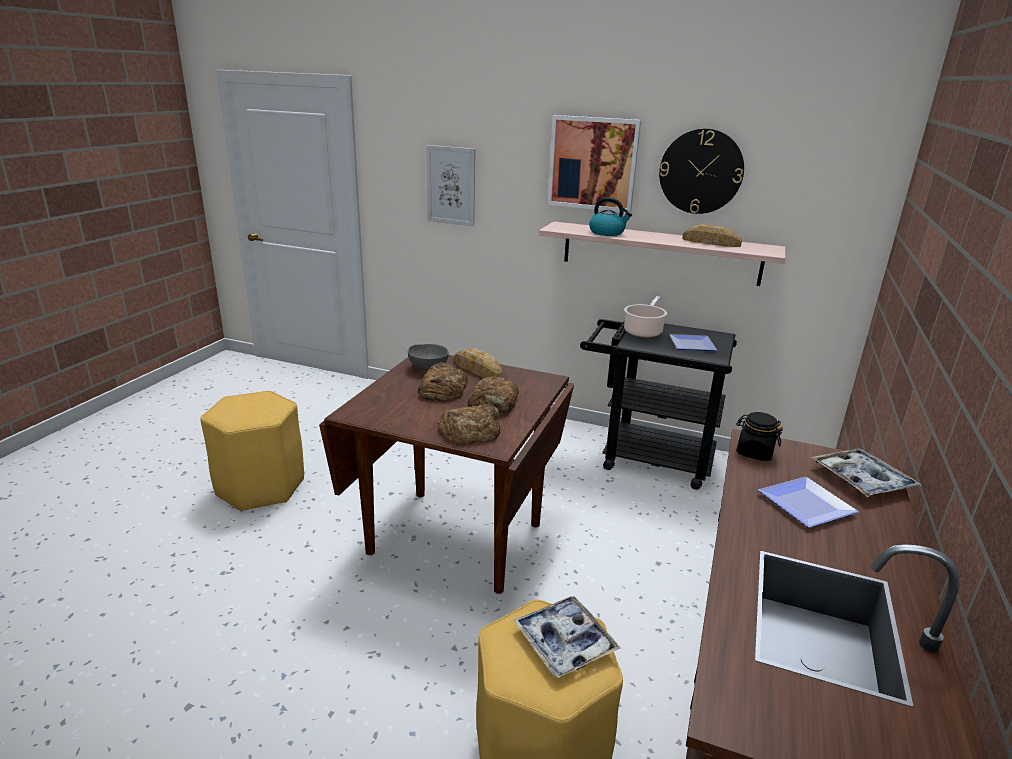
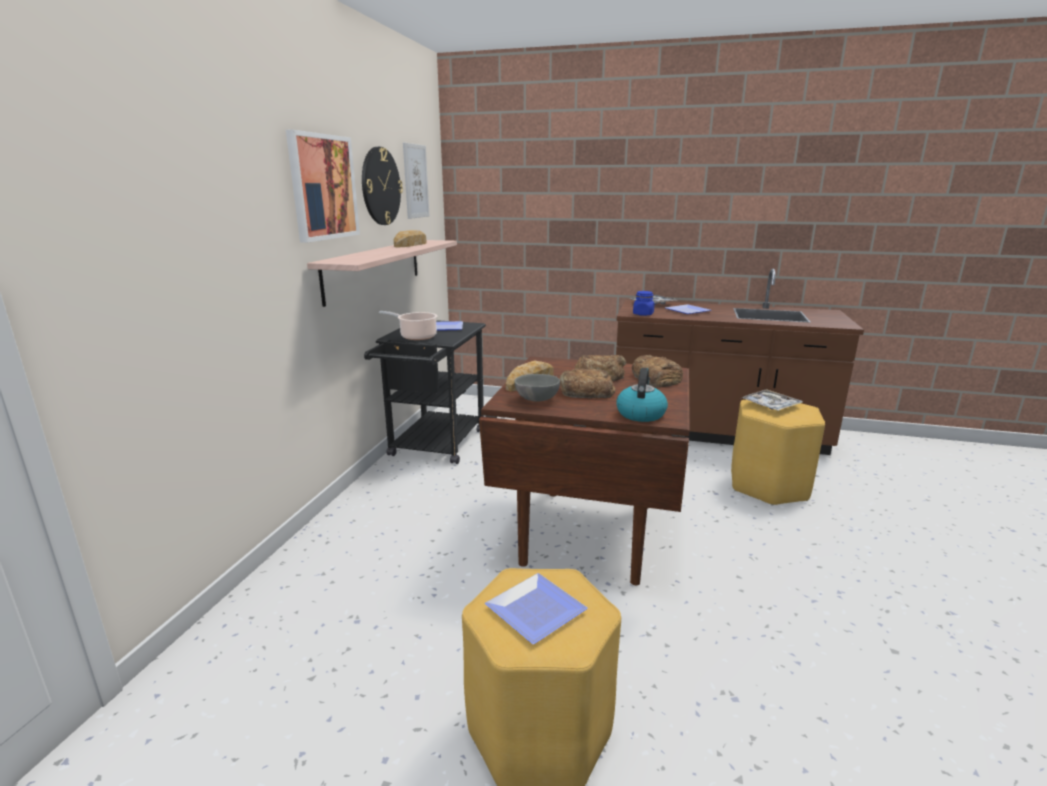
camera: 95 degrees left, 5 degrees down
picture [426,145,475,226] -> picture moved to [403,143,429,219]
kettle [589,197,632,236] -> kettle moved to [616,368,668,422]
black jar [736,412,783,461] -> blue jar [633,291,654,316]
none -> plate [485,573,588,644]

